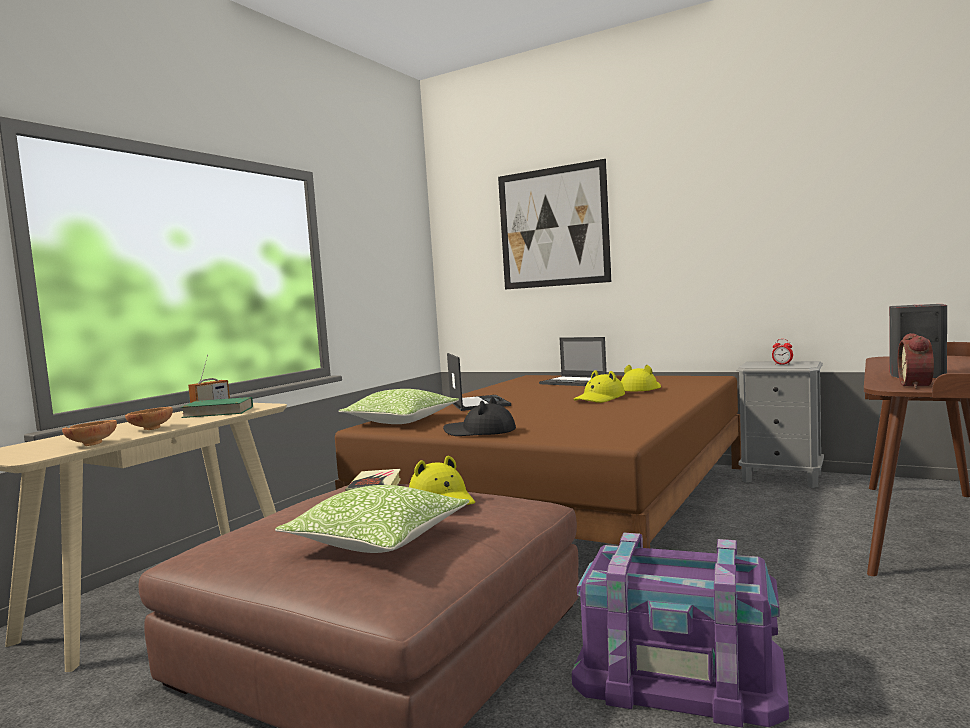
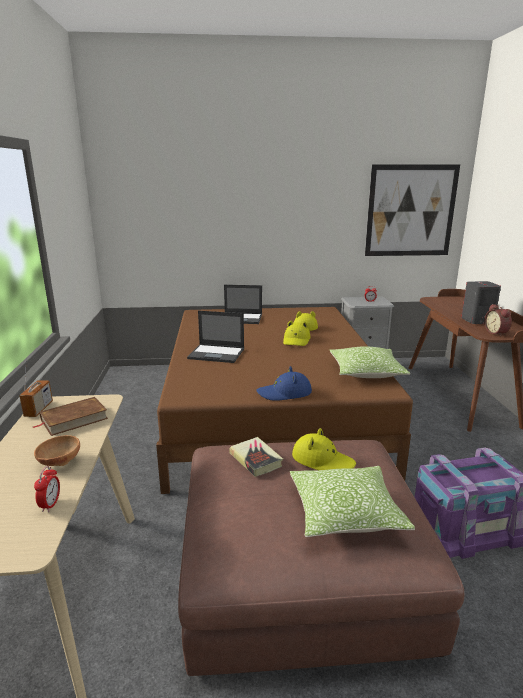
camera: 35 degrees left, 15 degrees up
brown bowl [62,420,117,446] -> alarm clock [34,466,60,512]
green book [180,397,253,418] -> brown book [33,397,108,436]
pillow [338,389,459,424] -> pillow moved to [330,346,410,378]
black hat [443,397,516,436] -> blue hat [256,366,312,401]
laptop [447,353,511,411] -> laptop turned 150 degrees clockwise [187,311,244,363]
picture [498,159,611,289] -> picture moved to [365,164,460,256]

